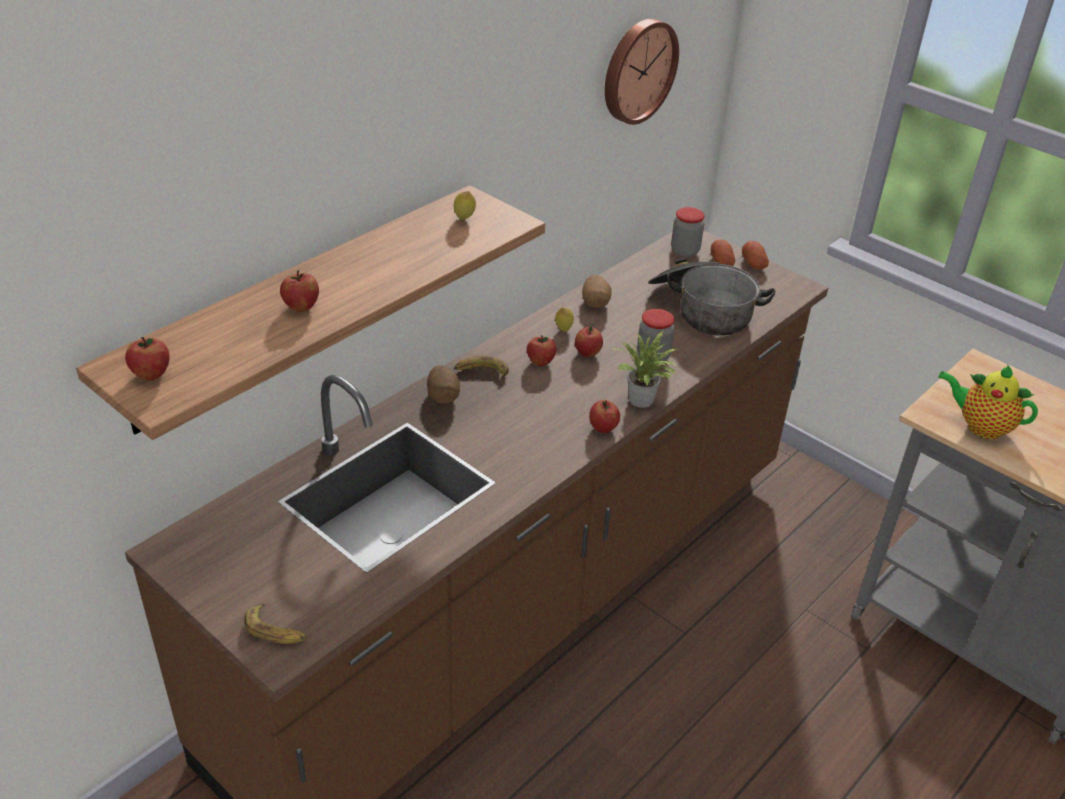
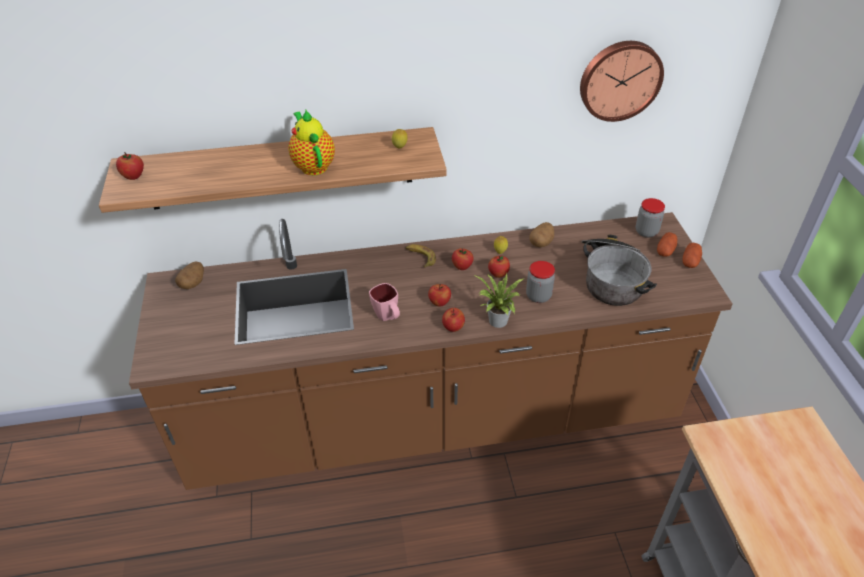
camera: 40 degrees right, 5 degrees up
banana [244,604,307,644] -> none
apple [280,270,319,312] -> apple moved to [428,284,451,307]
potato [427,365,460,404] -> potato moved to [175,261,204,289]
teapot [938,364,1038,439] -> teapot moved to [288,110,335,175]
none -> pink mug [369,283,400,321]

